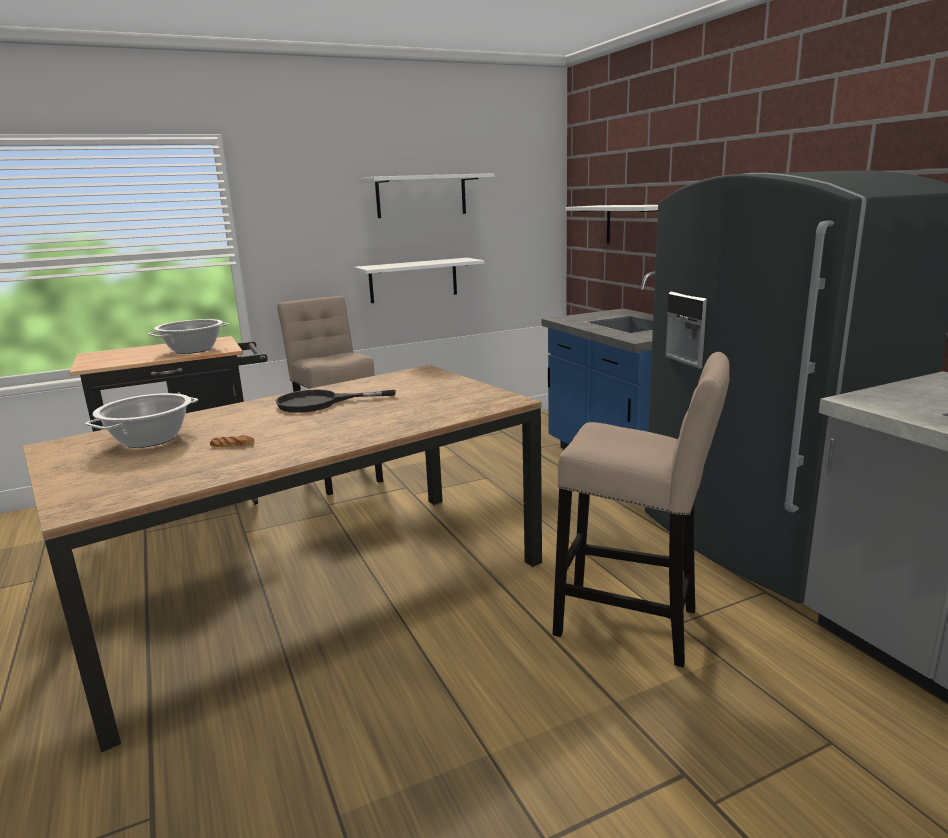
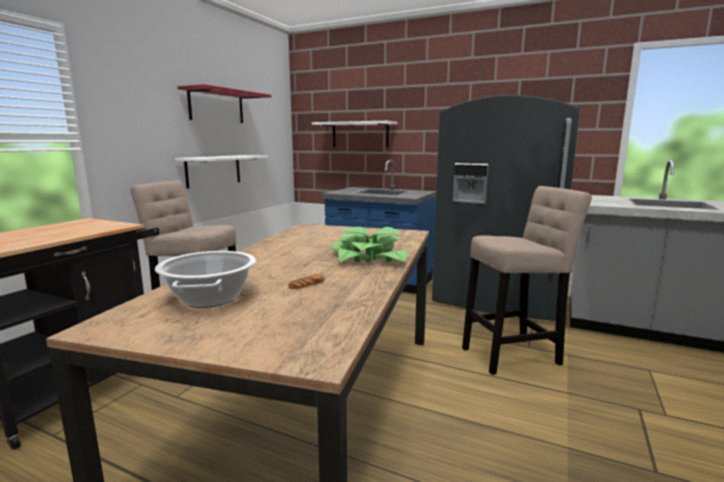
camera: 40 degrees left, 5 degrees down
cooking pot [148,319,229,354] -> none
black frying pan [275,389,396,413] -> none
white shelf [361,173,495,218] -> red shelf [177,84,271,123]
none -> potted plant [332,227,407,262]

